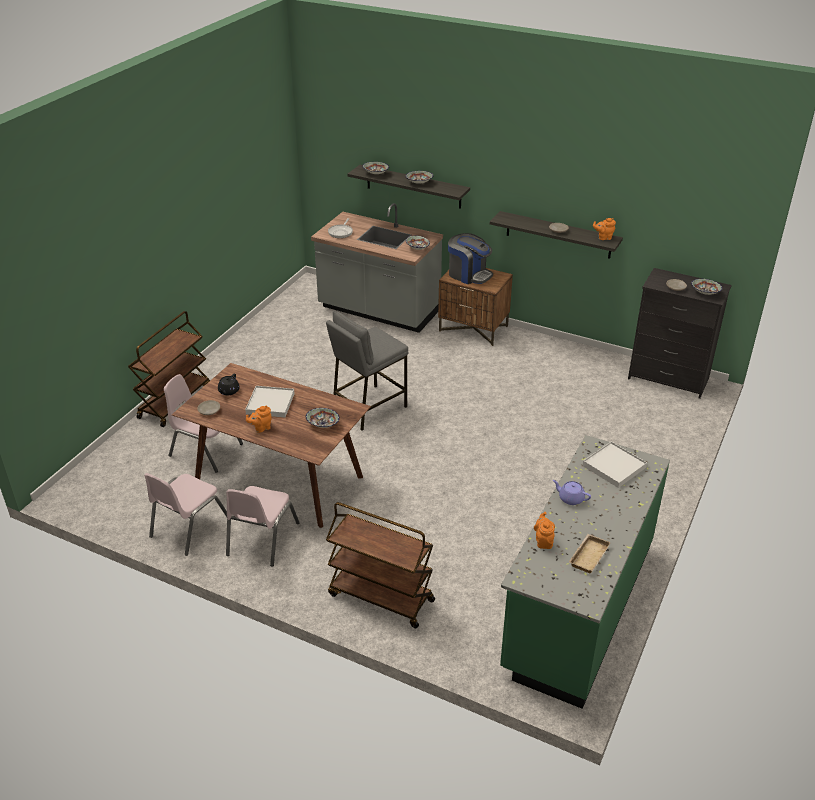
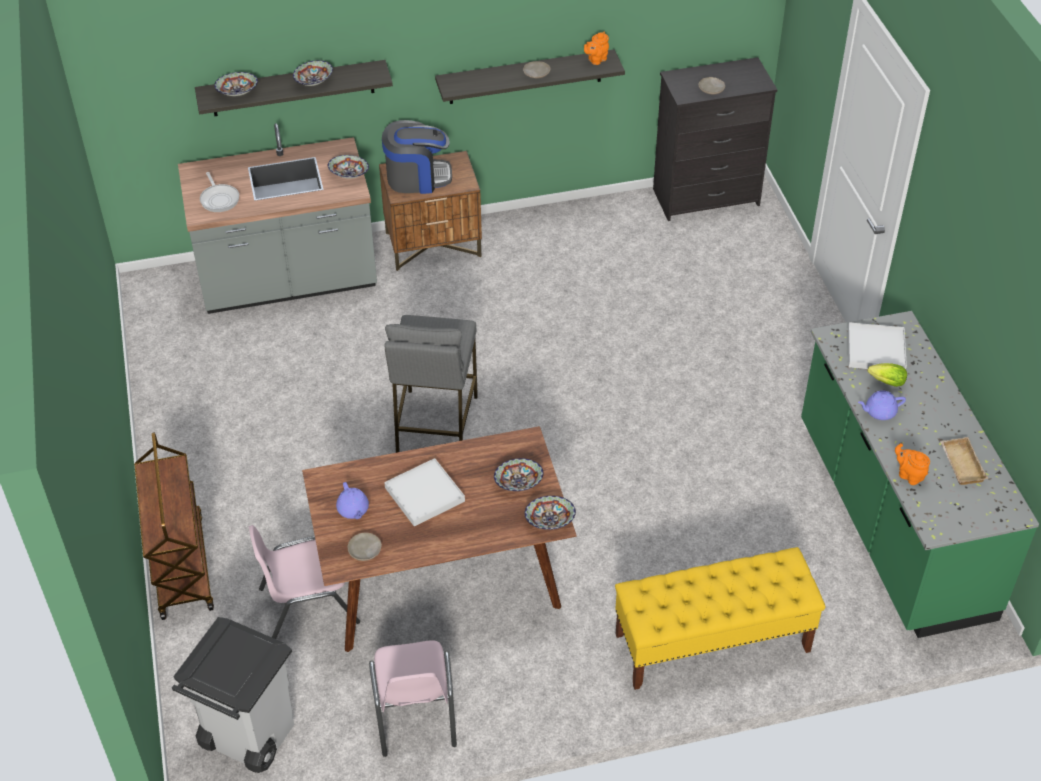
camera: 40 degrees left, 10 degrees up
black teapot [218,374,240,395] -> purple teapot [336,482,369,519]
pink chair [226,486,300,566] -> none
orange teapot [246,406,272,433] -> none
brown cart [326,502,435,628] -> yellow bench [615,547,825,690]
bowl [691,279,723,295] -> bowl moved to [524,496,576,530]
none -> grey trash can [172,617,294,773]
none -> lettuce [868,363,907,387]

